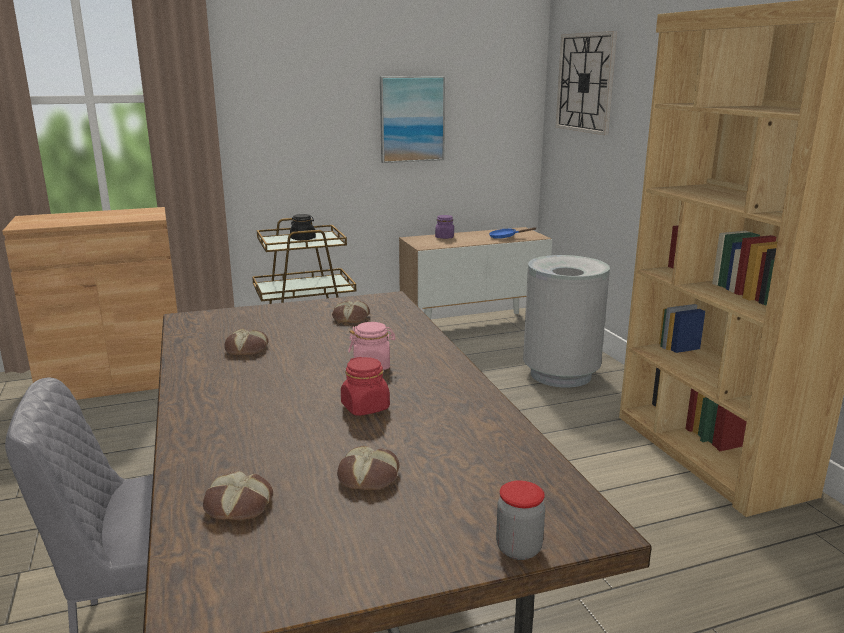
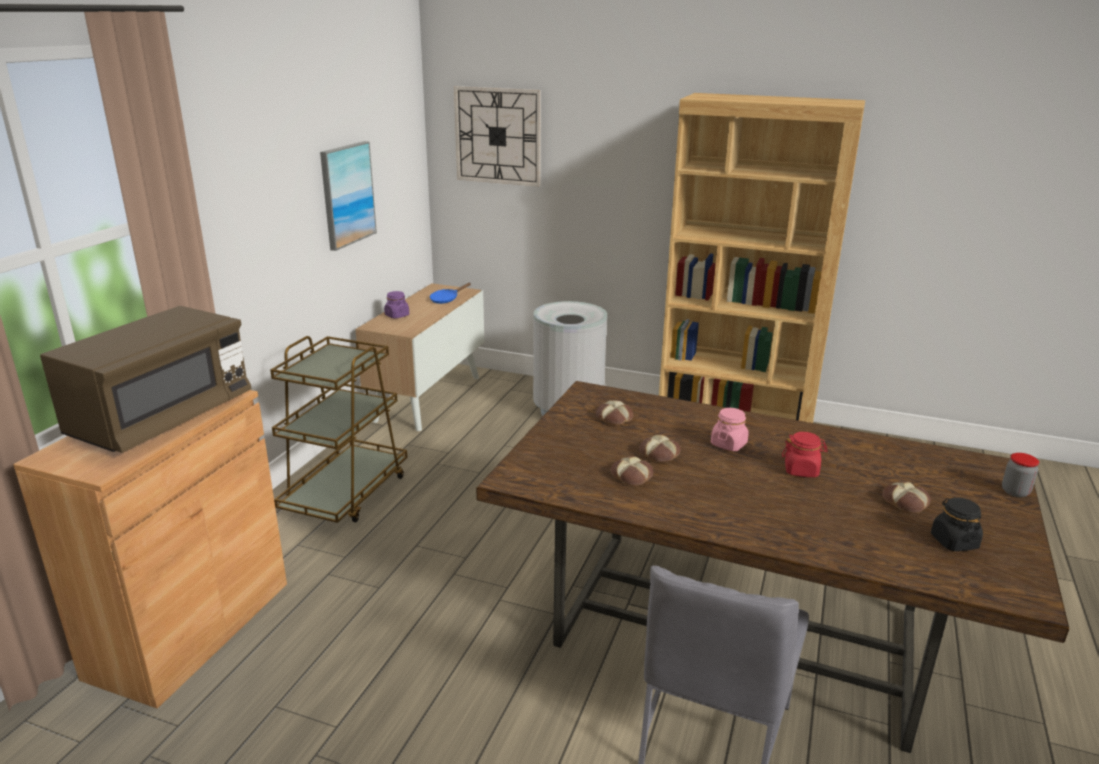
camera: 50 degrees left, 5 degrees up
bread [203,471,273,520] -> bread moved to [639,435,681,462]
black jar [290,214,316,241] -> black jar moved to [931,497,983,551]
none -> brown microwave [40,306,251,453]

